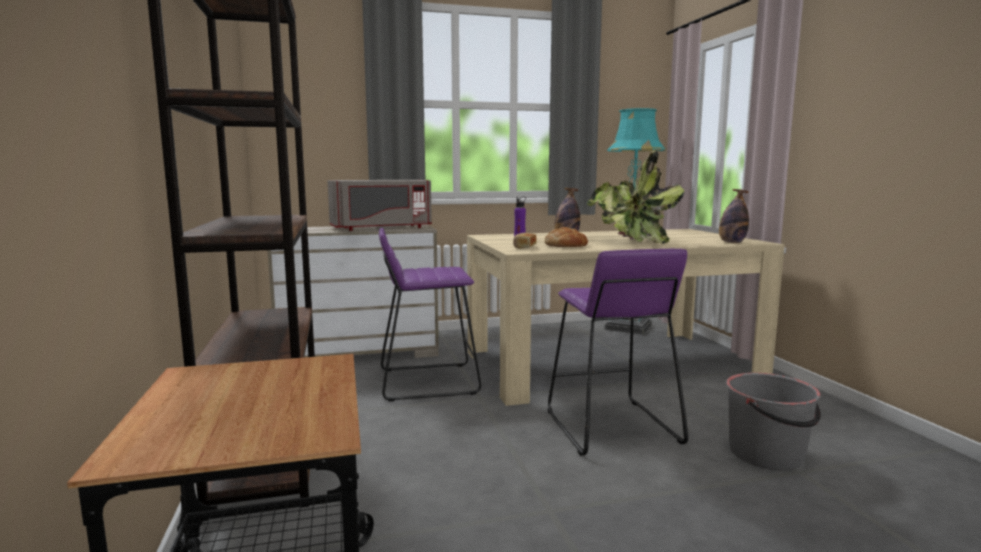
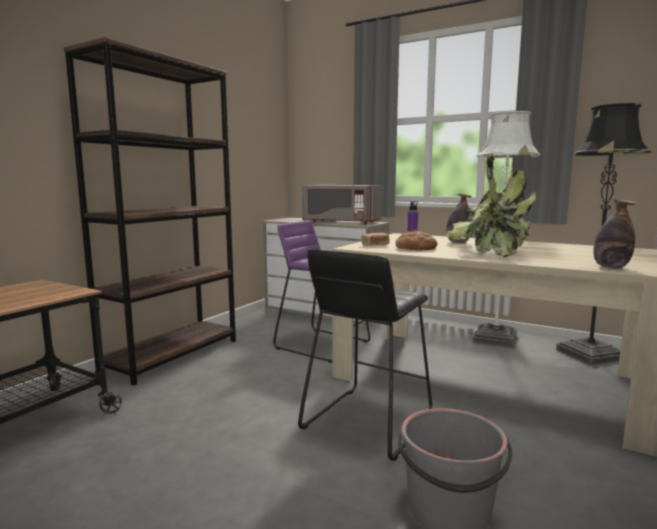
camera: 45 degrees right, 0 degrees up
purple stool [548,249,688,456] -> black stool [298,250,432,461]
turquoise floor lamp [605,108,666,335] -> black floor lamp [556,103,651,365]
none -> white floor lamp [472,111,541,348]

